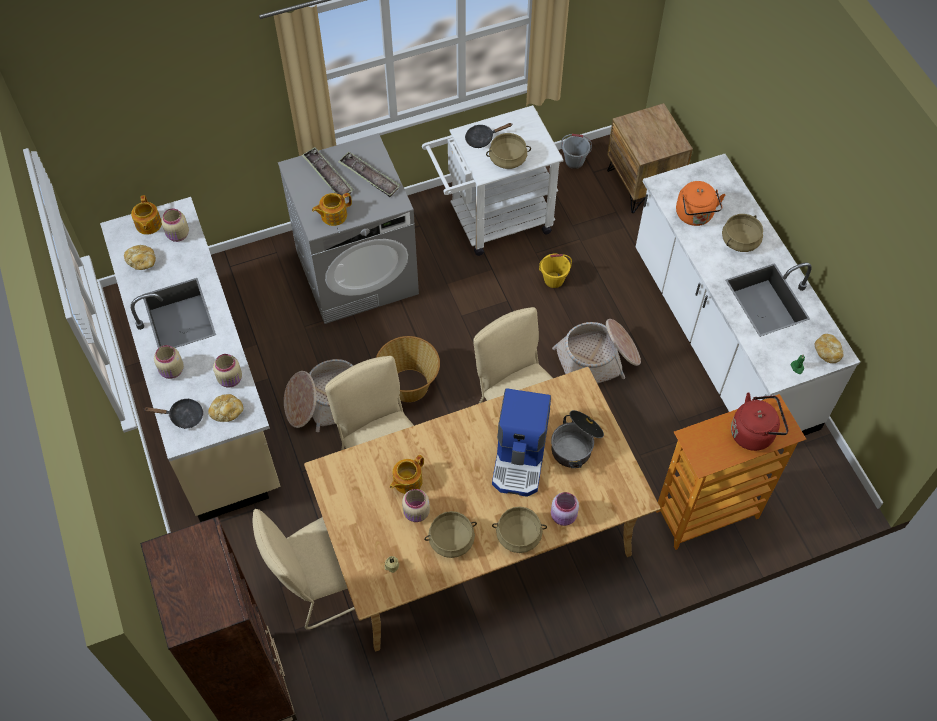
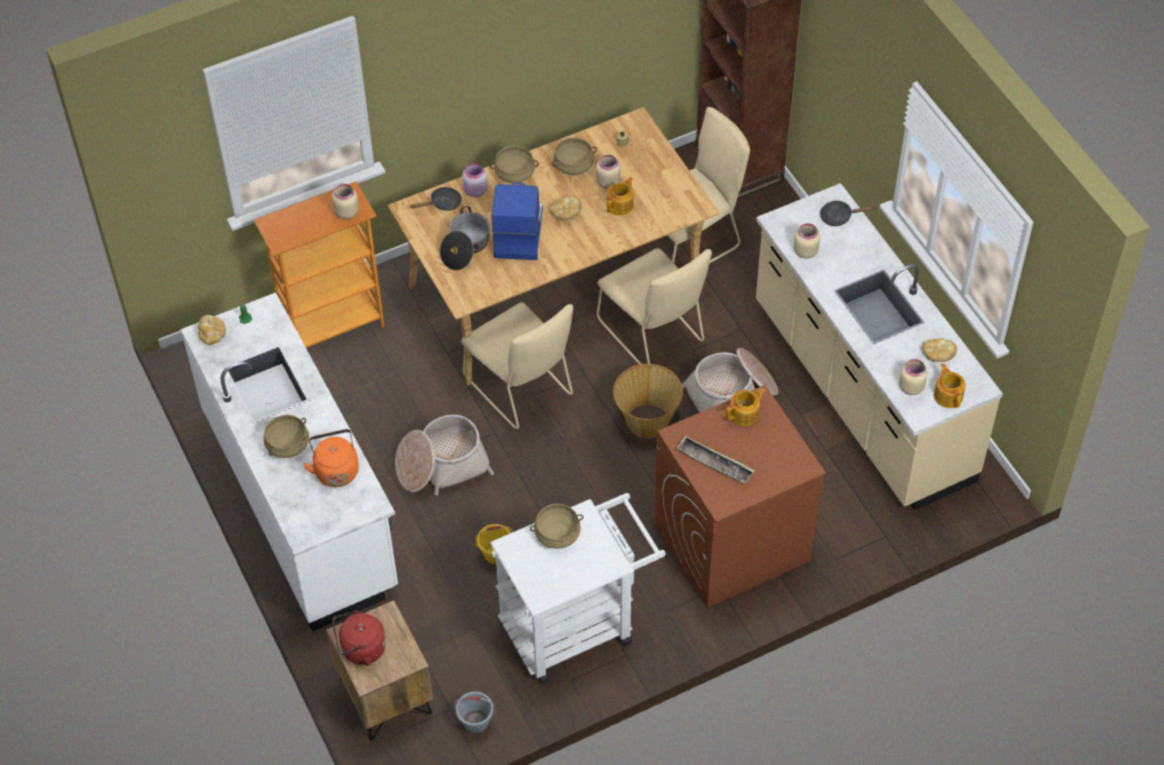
camera: 175 degrees right, 5 degrees down
beige jar [154,345,184,379] -> beige jar moved to [332,184,359,219]
bread [208,394,243,422] -> bread moved to [550,196,582,221]
grey washing machine [278,133,419,324] -> brown washing machine [654,385,826,608]
tray [302,147,354,196] -> none
black frying pan [465,123,512,148] -> black frying pan moved to [411,187,462,211]
red kettle [731,392,789,451] -> red kettle moved to [332,610,386,666]

